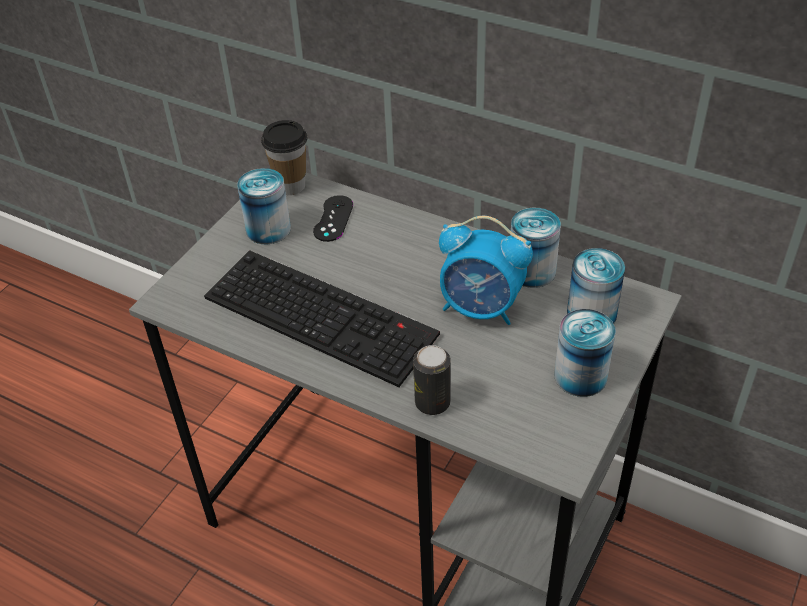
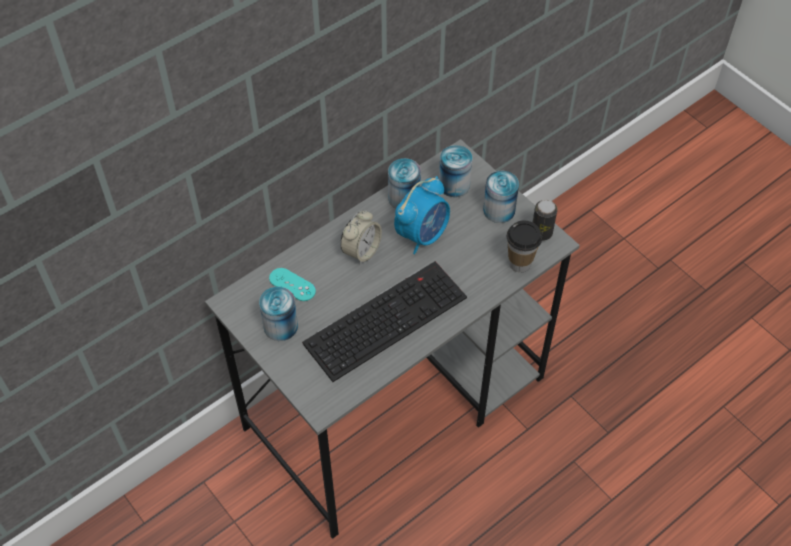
camera: 70 degrees left, 10 degrees up
cup [261,120,308,195] -> cup moved to [506,220,542,272]
black game controller [313,195,353,242] -> turquoise game controller [269,268,316,301]
can [413,345,451,415] -> can moved to [533,200,557,241]
none -> alarm clock [340,210,382,264]

